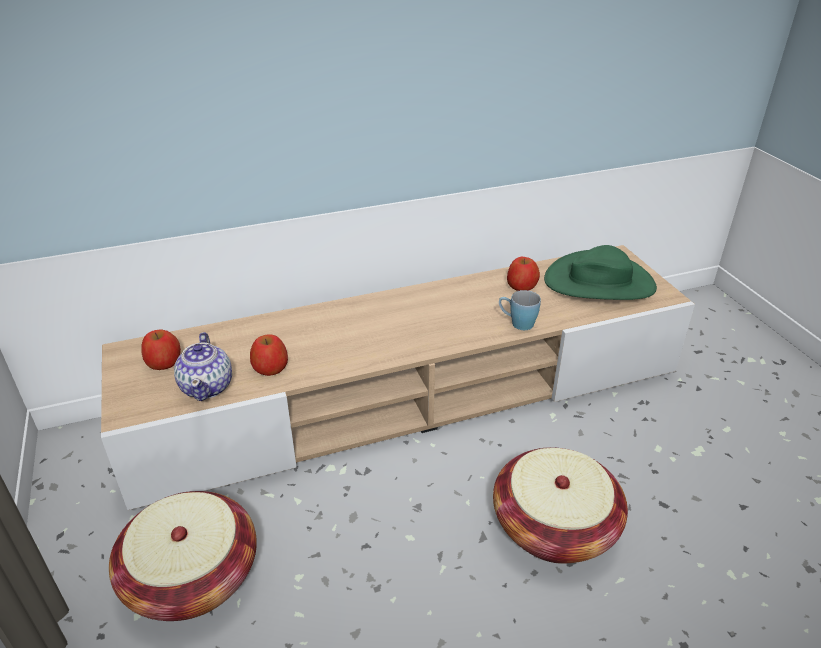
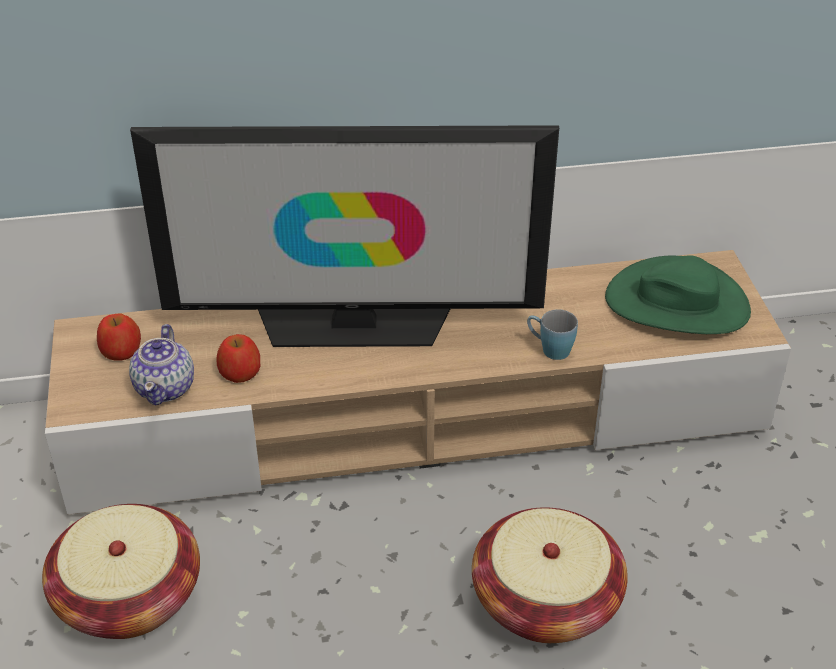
camera: 10 degrees right, 5 degrees up
apple [507,257,540,291] -> none
none -> television [130,125,559,347]

